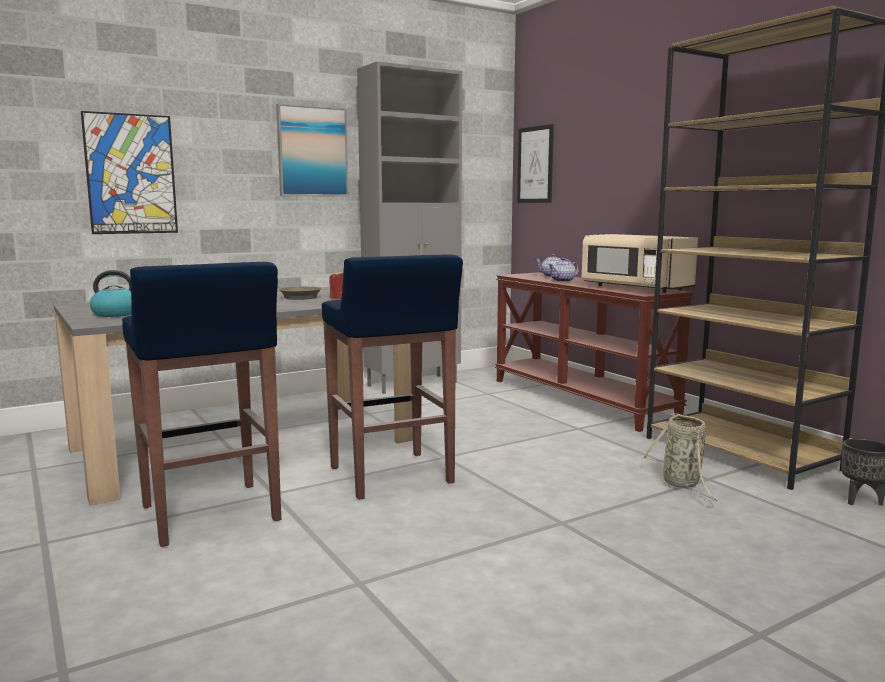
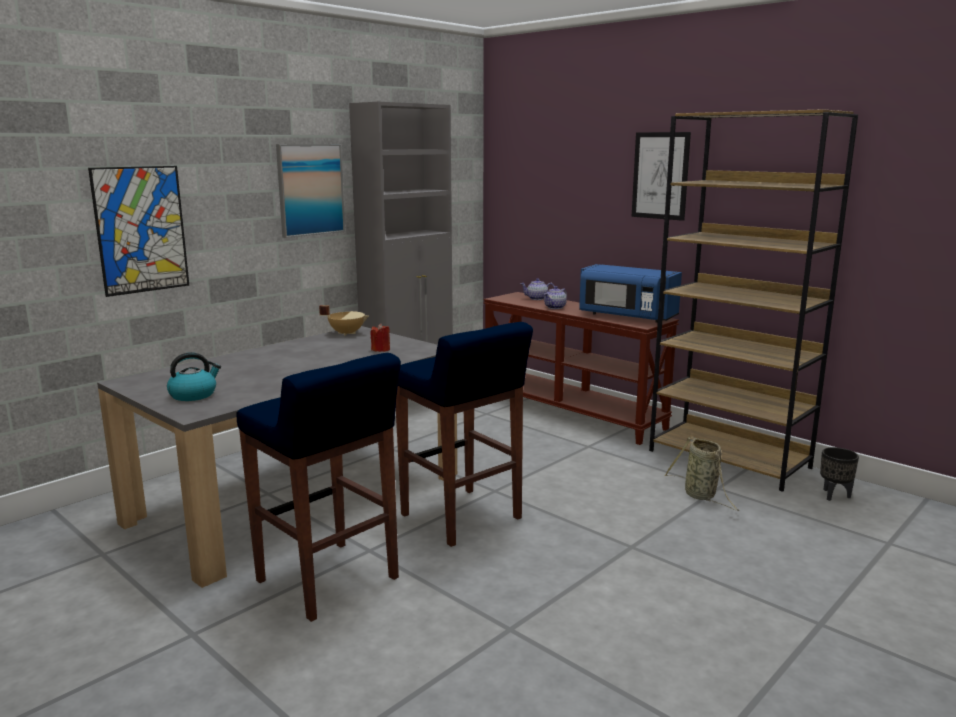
camera: 15 degrees left, 5 degrees up
brown frying pan [279,287,322,300] -> none
picture [517,124,554,203] -> picture moved to [632,132,691,221]
beige microwave [582,234,698,293] -> blue microwave [579,264,682,323]
none -> beige cooking pot [319,305,369,336]

